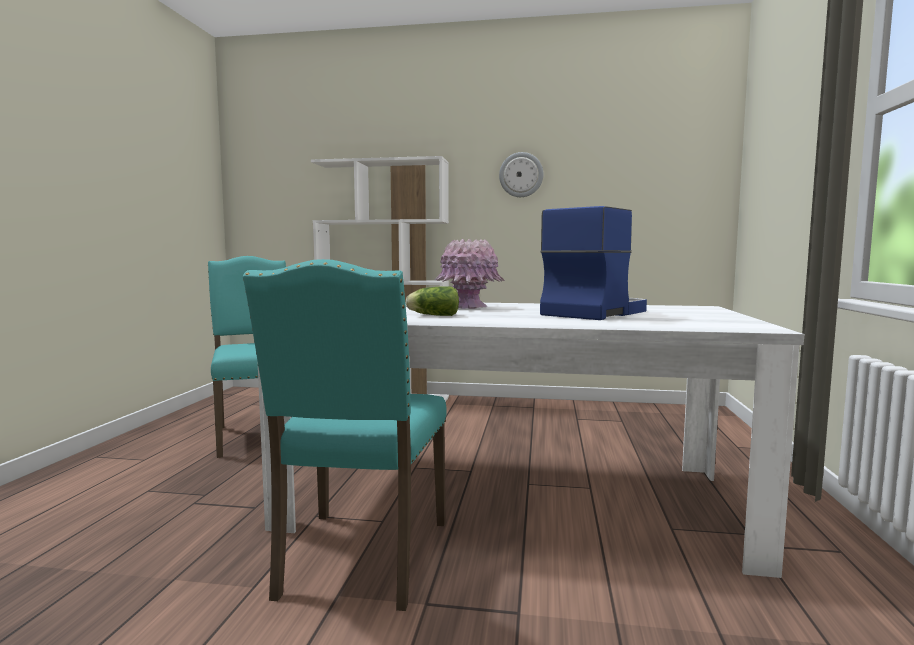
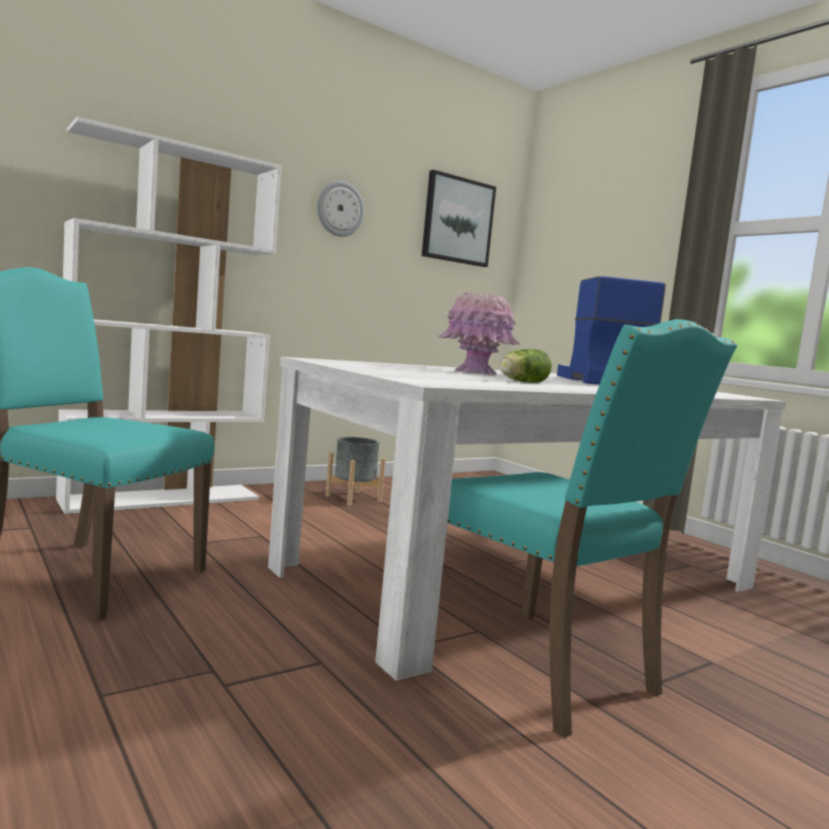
camera: 45 degrees left, 0 degrees up
none -> grey planter [326,437,386,506]
none -> picture [422,170,496,267]

